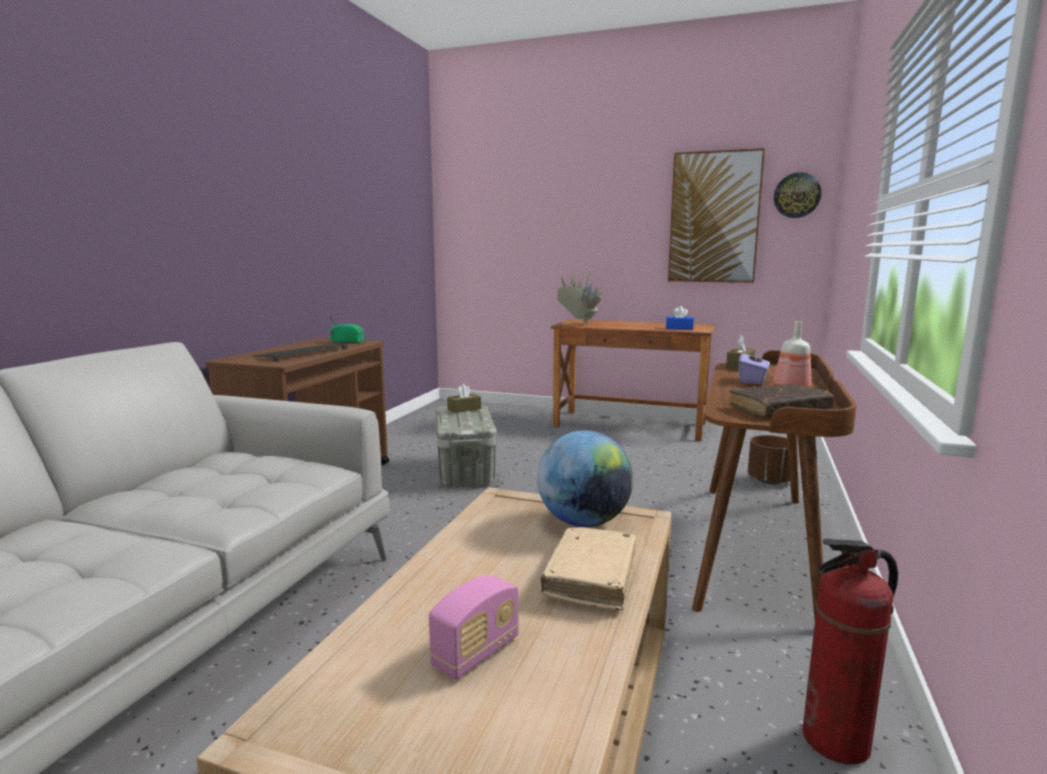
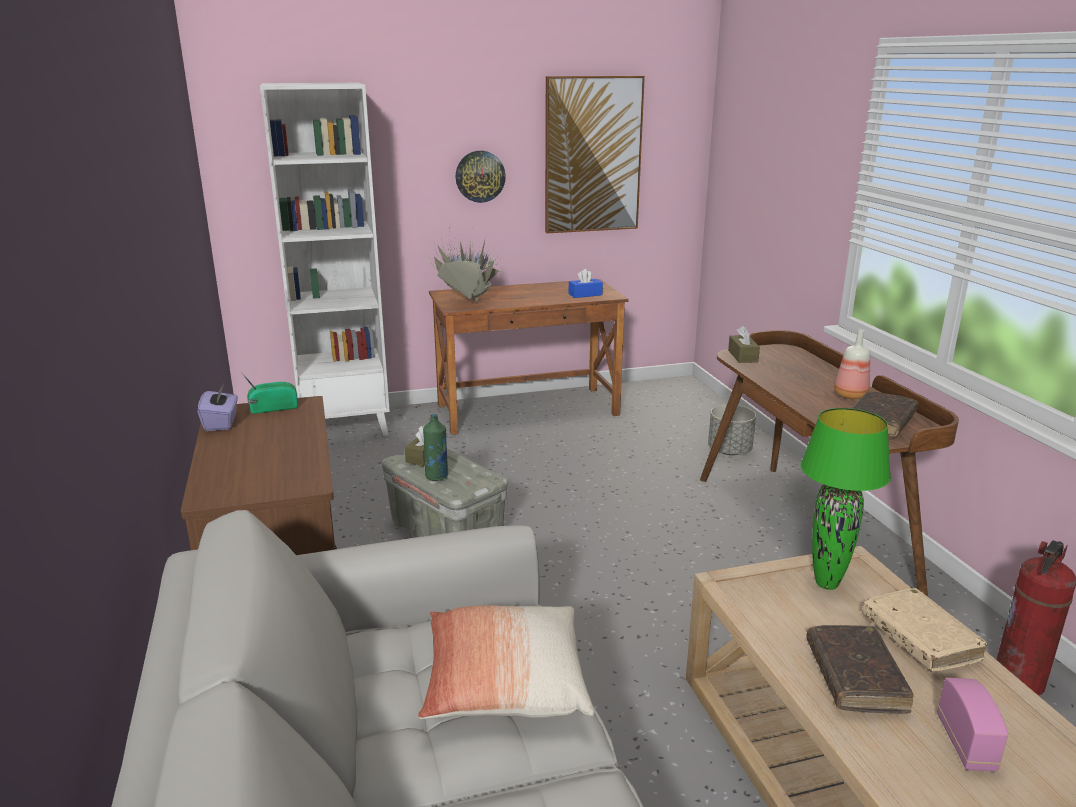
camera: 35 degrees left, 10 degrees up
keyboard [252,345,348,361] -> none
globe [537,430,633,527] -> green table lamp [800,408,891,590]
purple tissue box [739,347,770,384] -> purple tissue box moved to [198,384,238,431]
brown planter [748,435,790,484] -> grey planter [708,405,756,455]
wall clock [774,172,821,218] -> wall clock moved to [456,151,506,203]
none -> white bookcase [260,83,390,436]
none -> pillow [418,605,594,719]
none -> green bottle [423,414,448,481]
none -> brown book [807,625,914,714]

